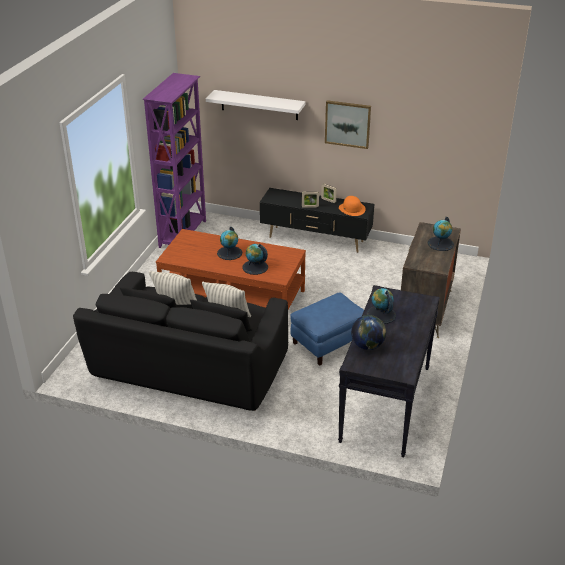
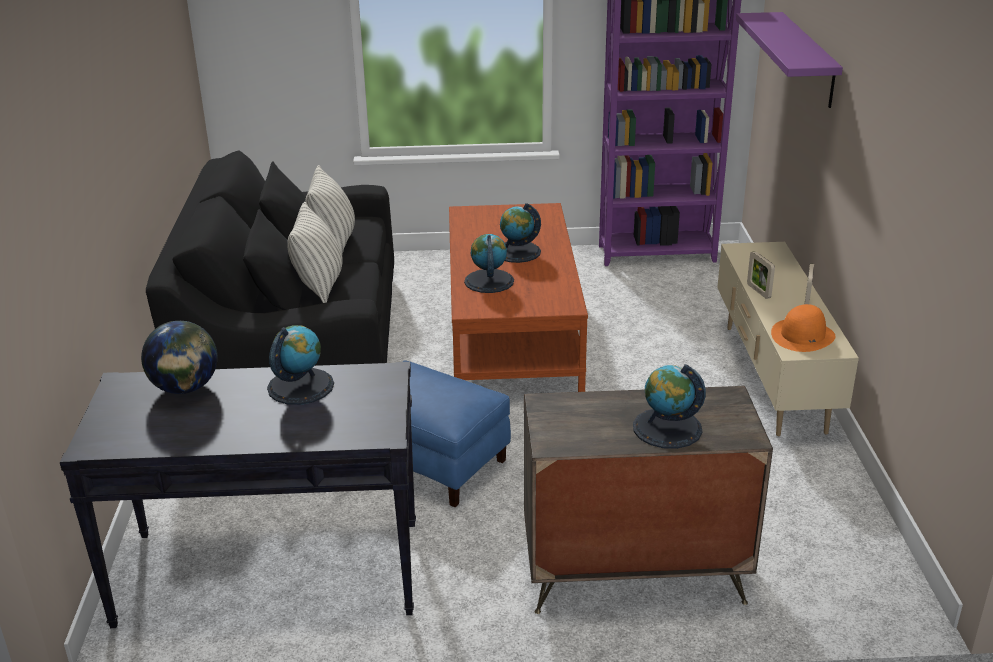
camera: 70 degrees right, 5 degrees down
white shelf [206,90,306,120] -> purple shelf [736,12,843,108]
black tv stand [260,188,374,253] -> beige tv stand [717,242,859,436]
picture [325,100,371,149] -> none

